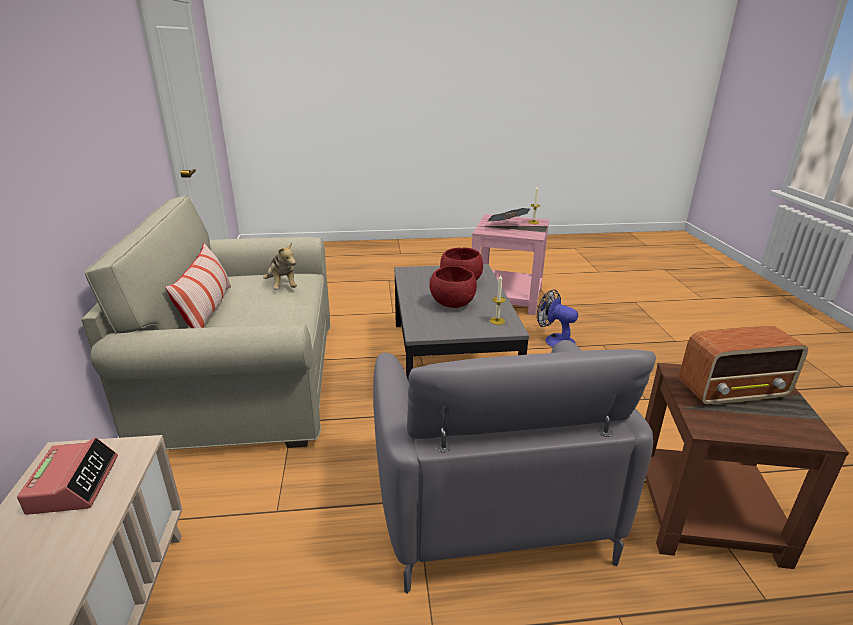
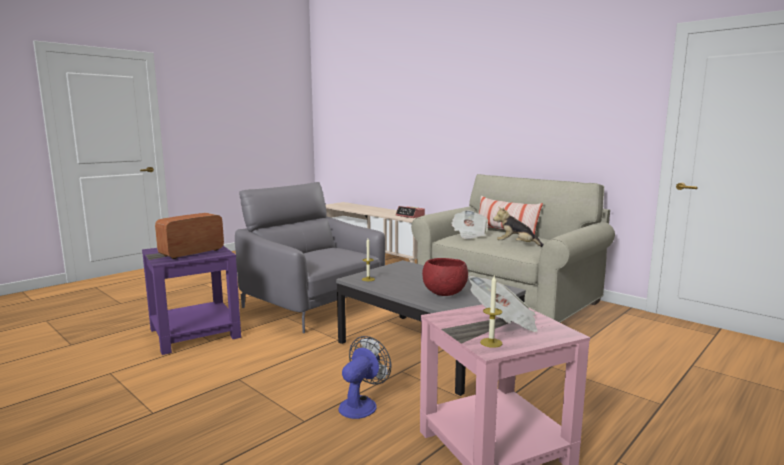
camera: 140 degrees right, 15 degrees down
red bowl [429,266,477,308] -> none
fan [537,289,578,347] -> fan turned 60 degrees counterclockwise [339,336,391,419]
brown side table [645,363,849,569] -> purple side table [142,246,241,355]
none -> newspaper [451,210,488,239]

